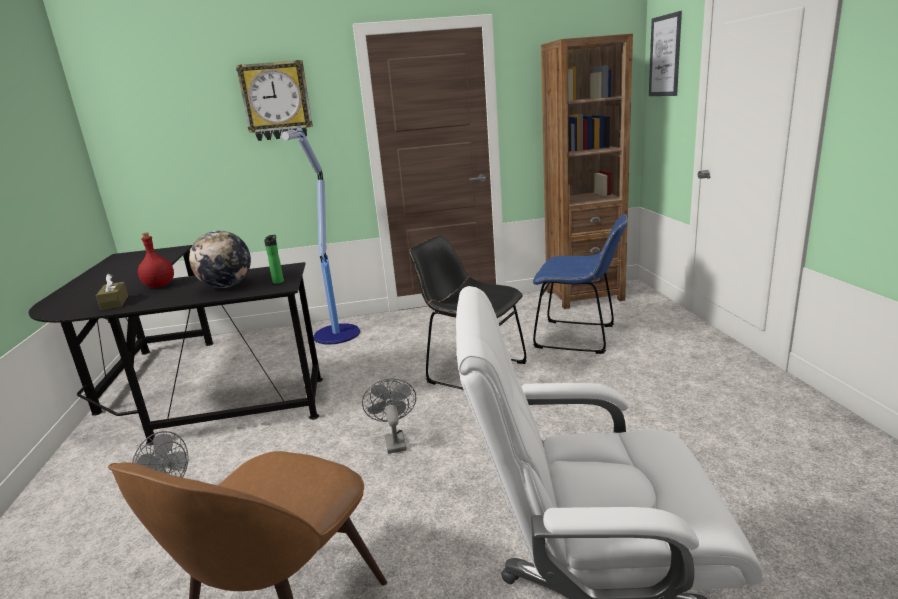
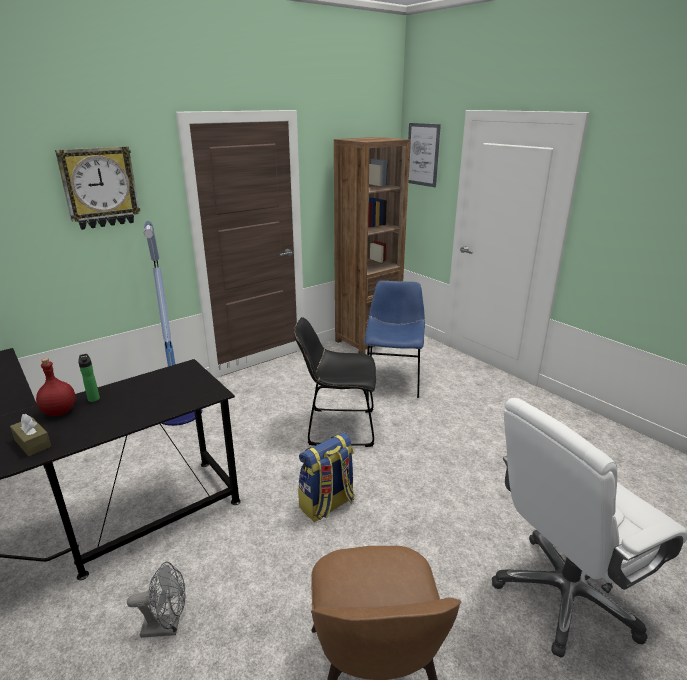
camera: 30 degrees left, 5 degrees up
globe [189,231,251,288] -> none
bottle [264,235,284,284] -> bottle moved to [78,354,100,402]
grey fan [362,378,416,454] -> backpack [298,433,354,522]
blue chair [533,214,628,354] -> blue chair turned 75 degrees counterclockwise [364,280,425,398]

